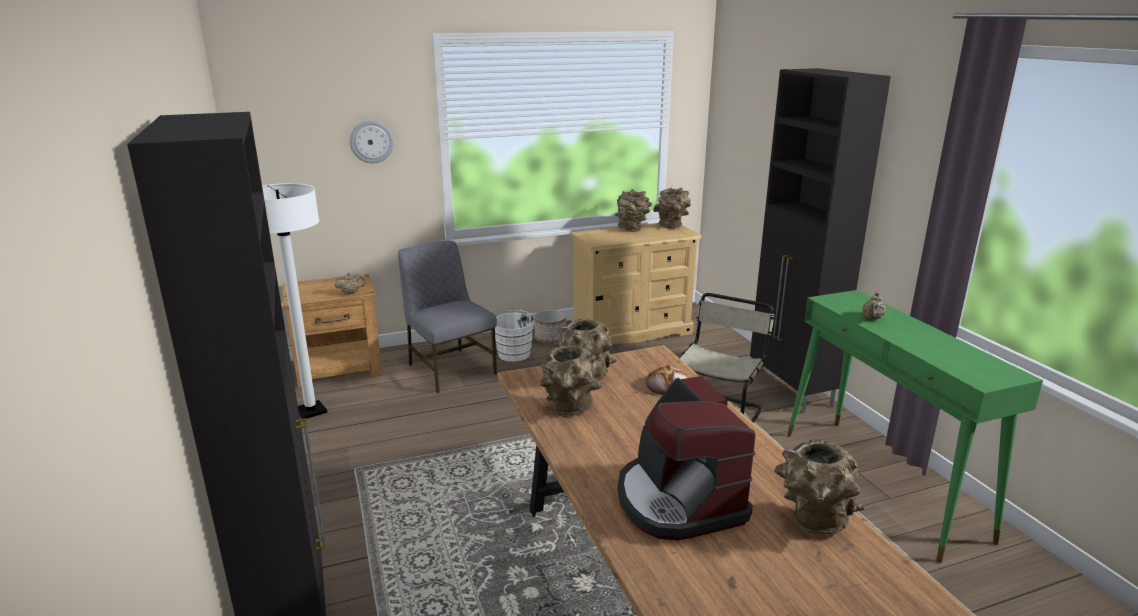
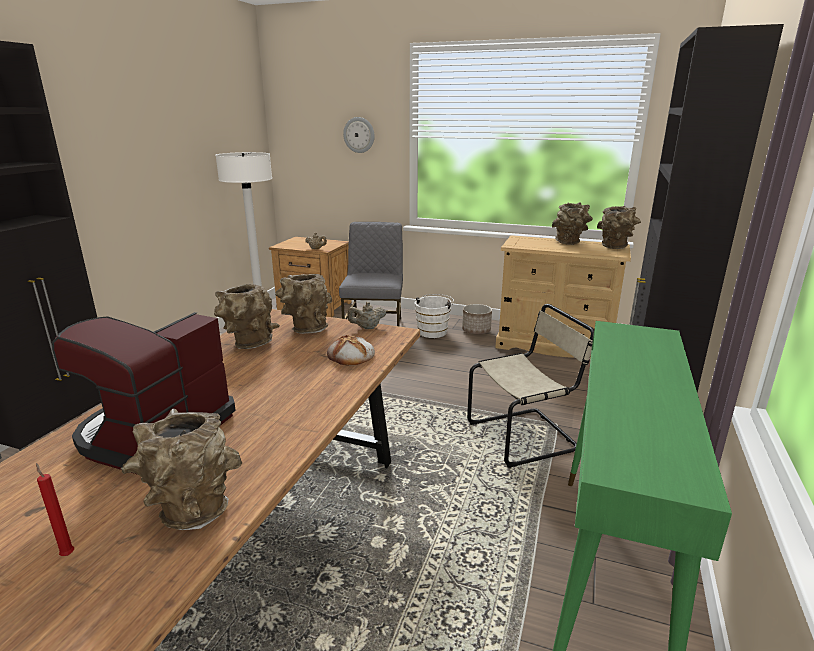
camera: 40 degrees right, 0 degrees up
beige teapot [862,292,886,320] -> beige teapot moved to [347,302,386,329]
none -> red candle [36,463,74,556]

